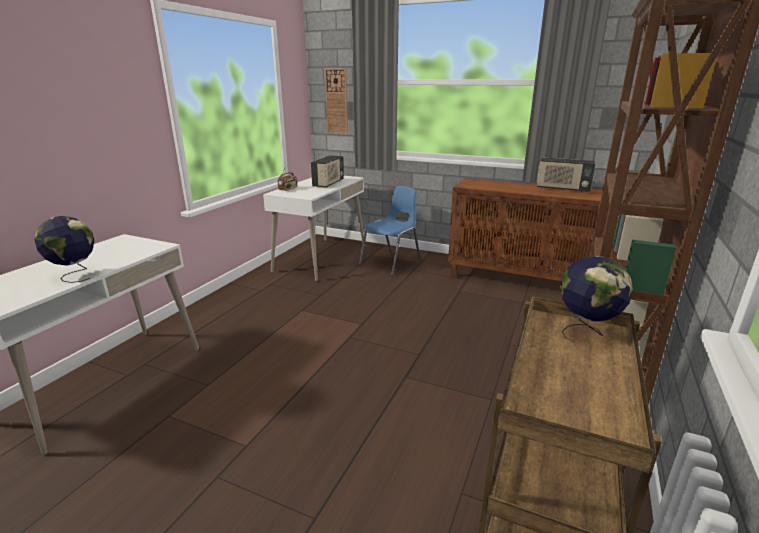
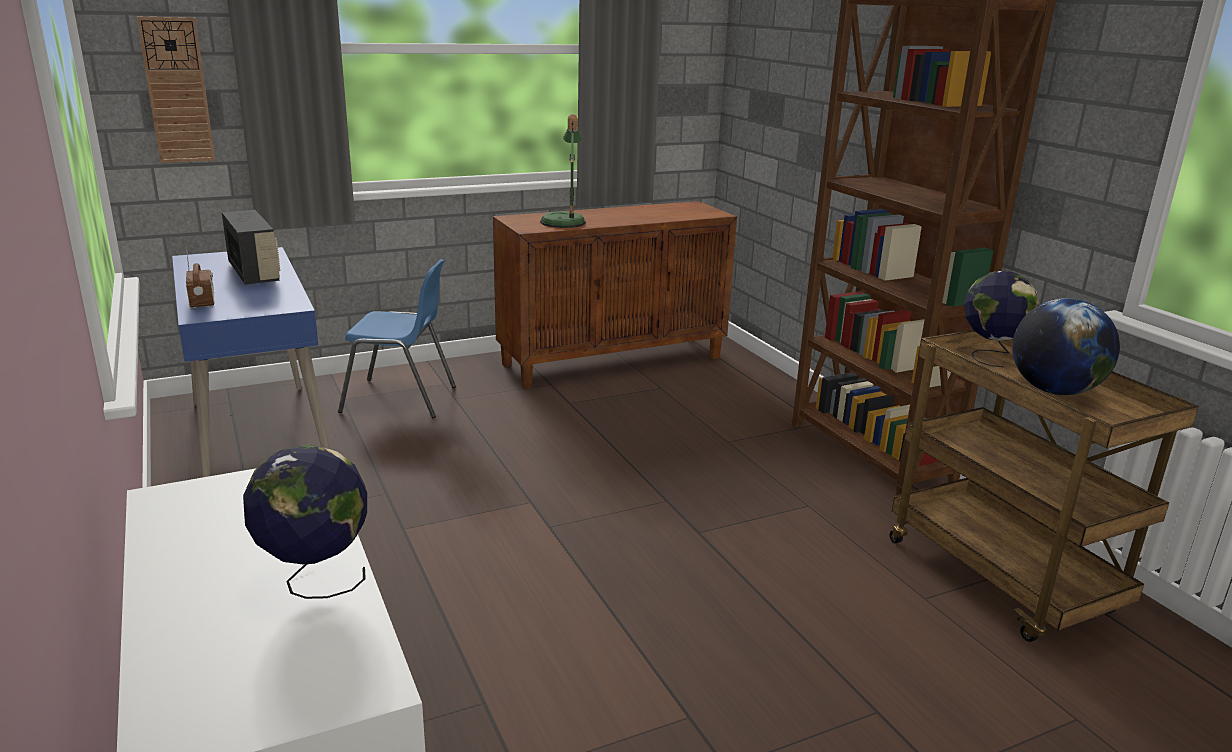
camera: 50 degrees left, 0 degrees up
white desk [263,176,365,281] -> blue desk [172,247,329,478]
blue chair [359,186,421,276] -> blue chair turned 105 degrees clockwise [338,259,456,418]
radio [537,157,596,192] -> none
none -> table lamp [540,114,586,228]
none -> globe [1012,298,1120,395]

